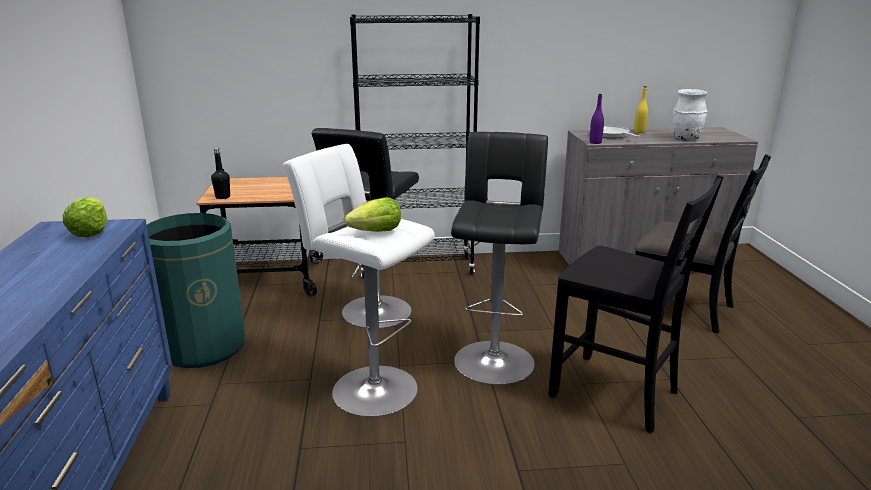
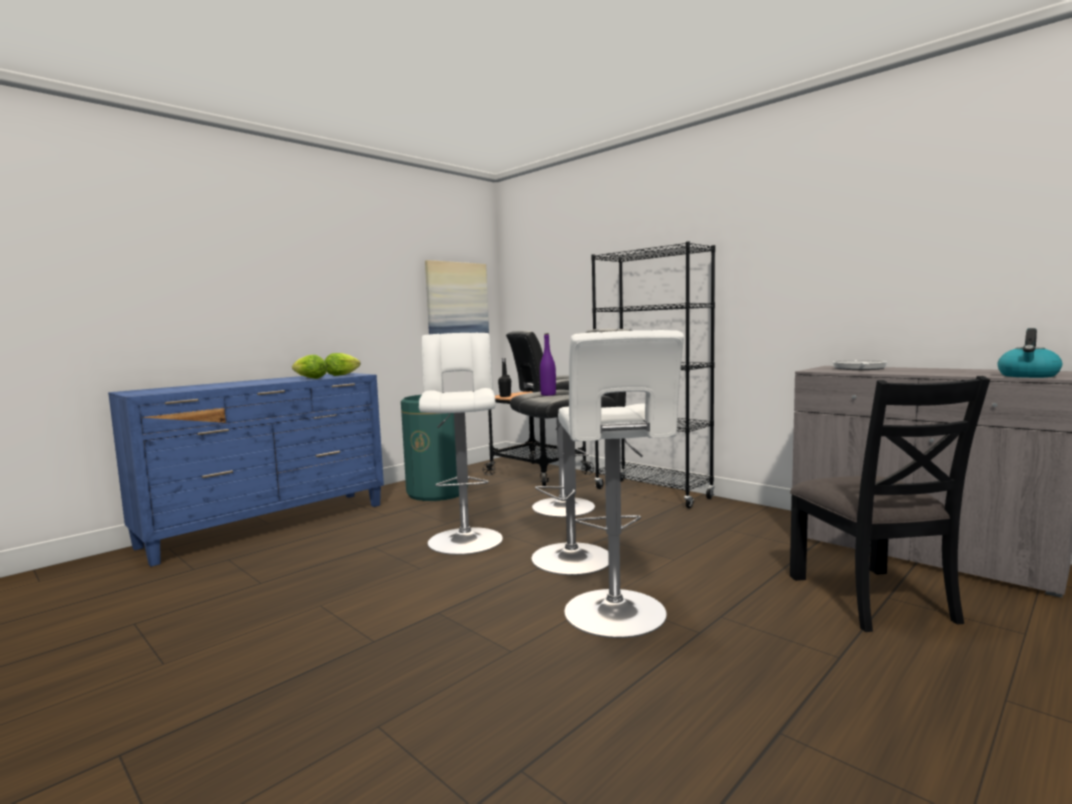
camera: 50 degrees right, 15 degrees down
lettuce [344,197,401,232] -> lettuce moved to [292,355,327,379]
black chair [548,175,724,433] -> white stool [558,330,684,638]
purple bottle [590,94,604,144] -> purple bottle moved to [540,333,556,396]
yellow bottle [634,86,648,133] -> none
white vase [672,89,707,140] -> none
none -> picture [425,260,489,334]
none -> kettle [997,328,1062,378]

